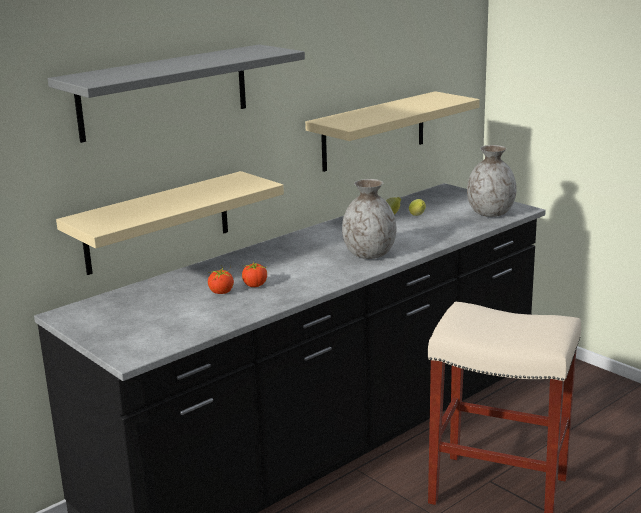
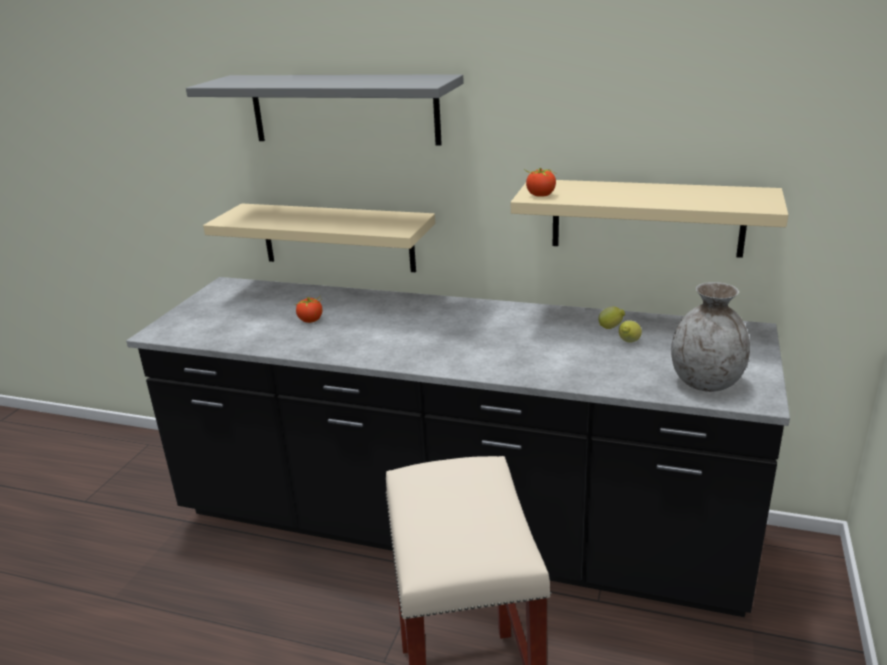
camera: 60 degrees right, 5 degrees up
tomato [242,261,267,287] -> tomato moved to [524,168,556,197]
grey vase [342,179,397,259] -> none

